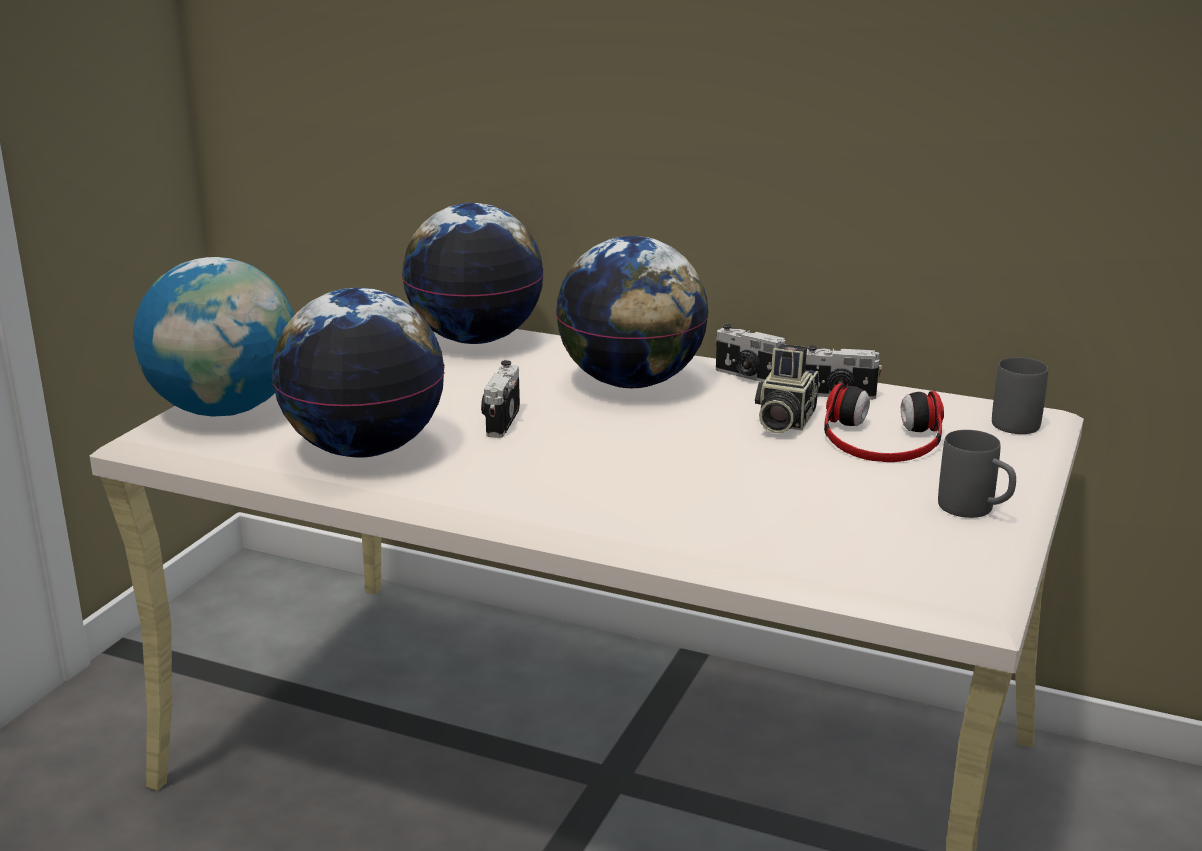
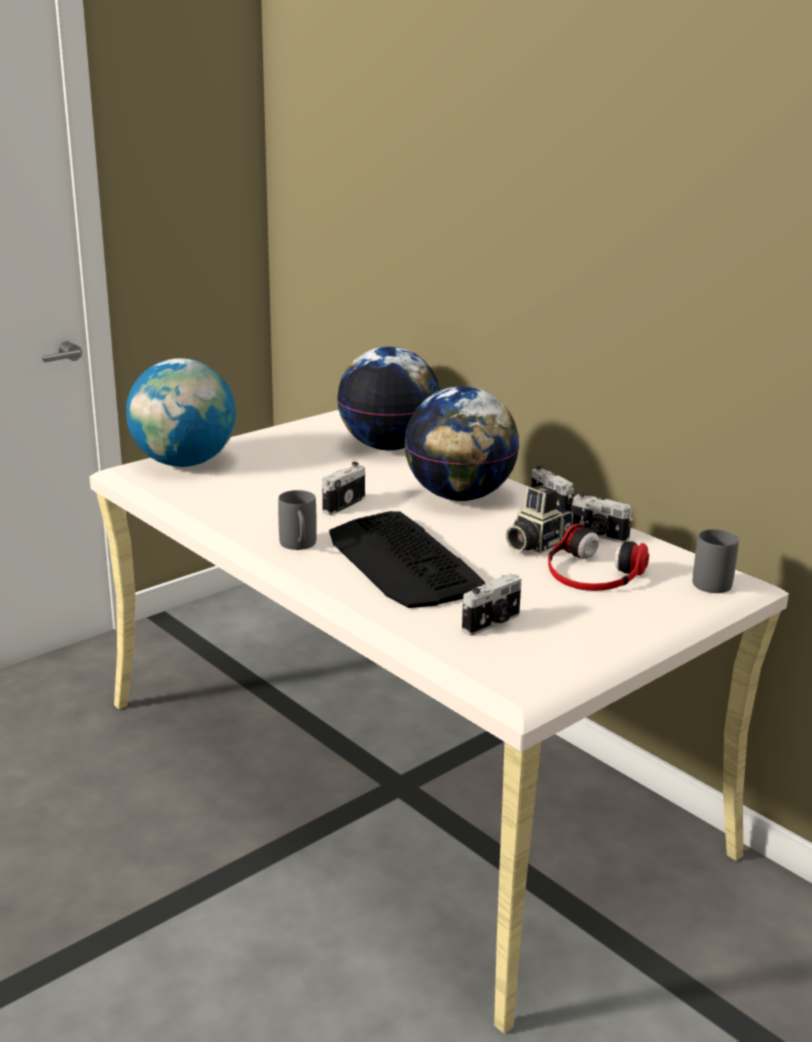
camera: 25 degrees right, 0 degrees up
globe [272,288,445,458] -> none
grey mug [938,430,1016,518] -> grey mug moved to [278,490,317,550]
none -> keyboard [329,511,485,608]
none -> camera [462,574,521,636]

